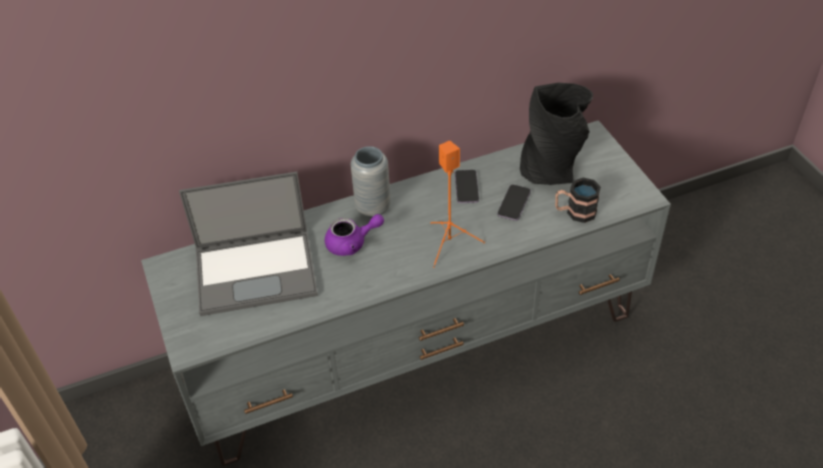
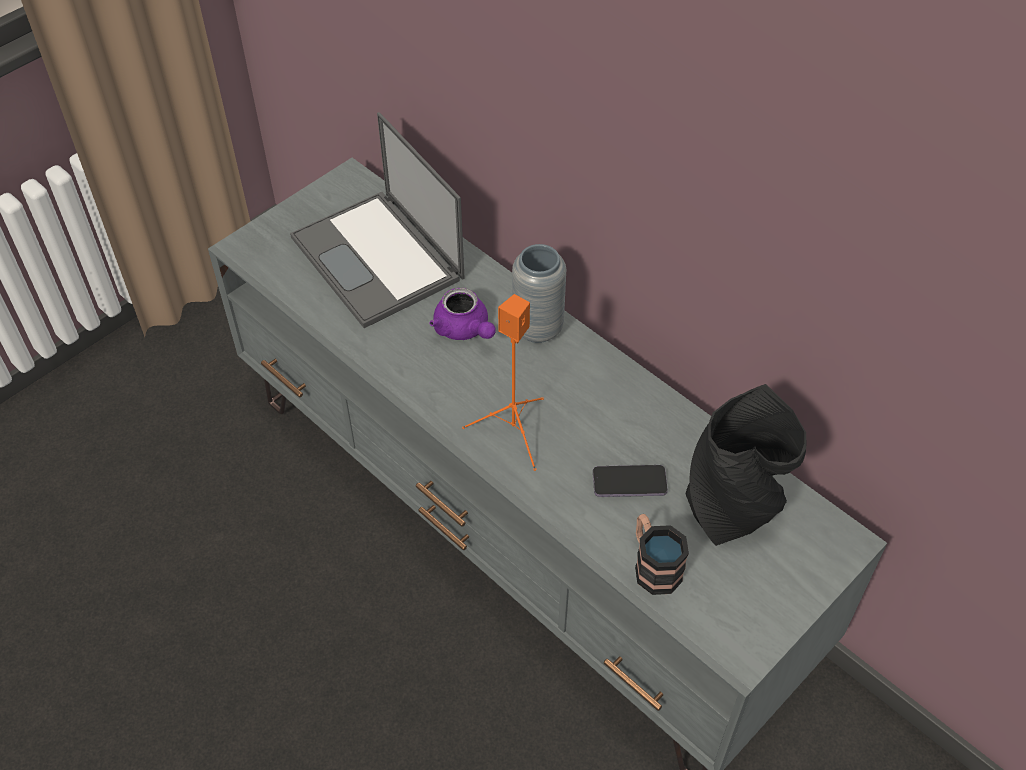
camera: 65 degrees right, 5 degrees up
phone [455,170,479,203] -> none

